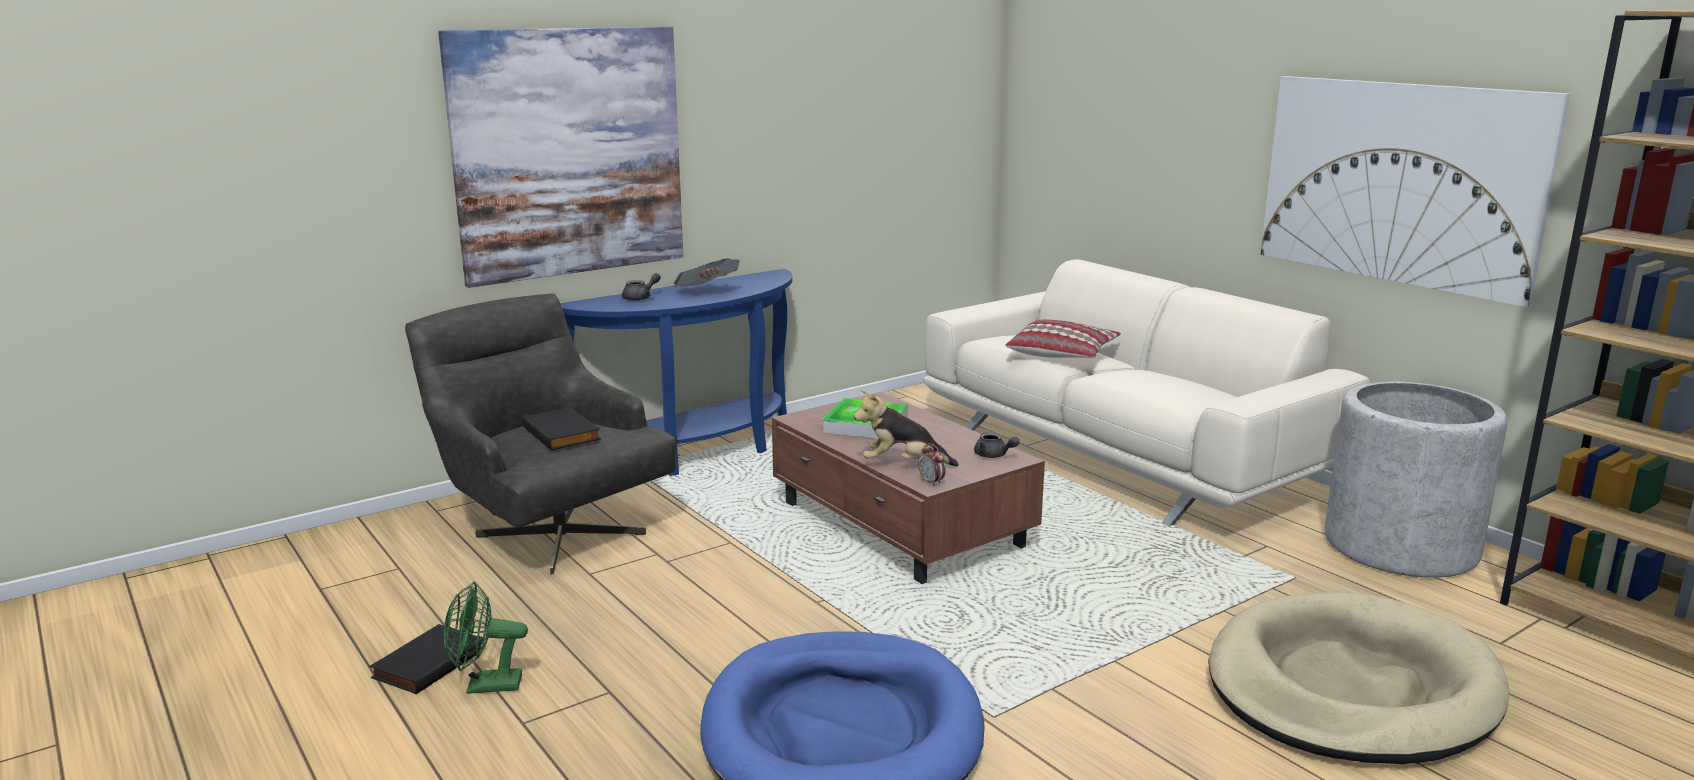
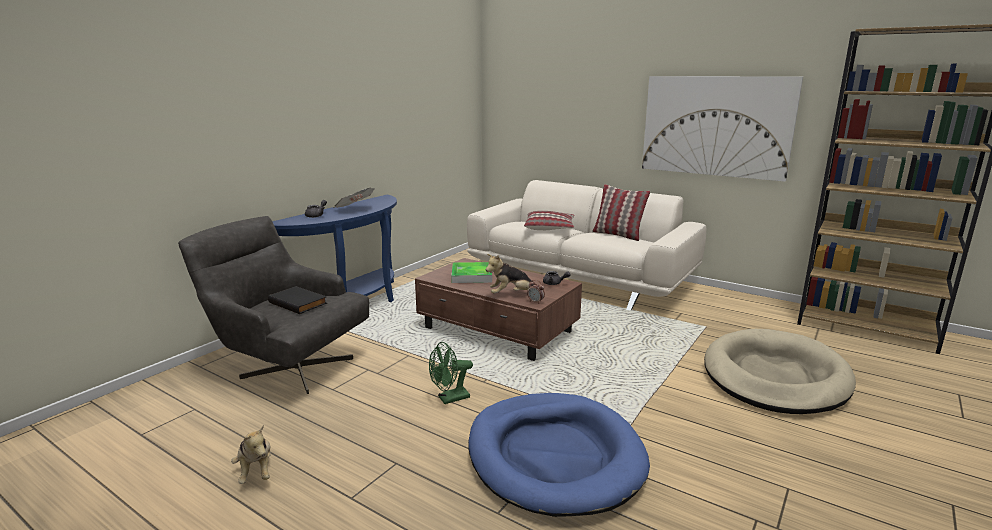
camera: 20 degrees left, 0 degrees up
black book [370,624,484,694] -> plush toy [231,425,271,484]
picture [438,27,683,288] -> none
green fan [444,582,528,694] -> green fan moved to [429,342,473,404]
grey planter [1325,382,1507,578] -> none
none -> pillow [592,184,650,241]

